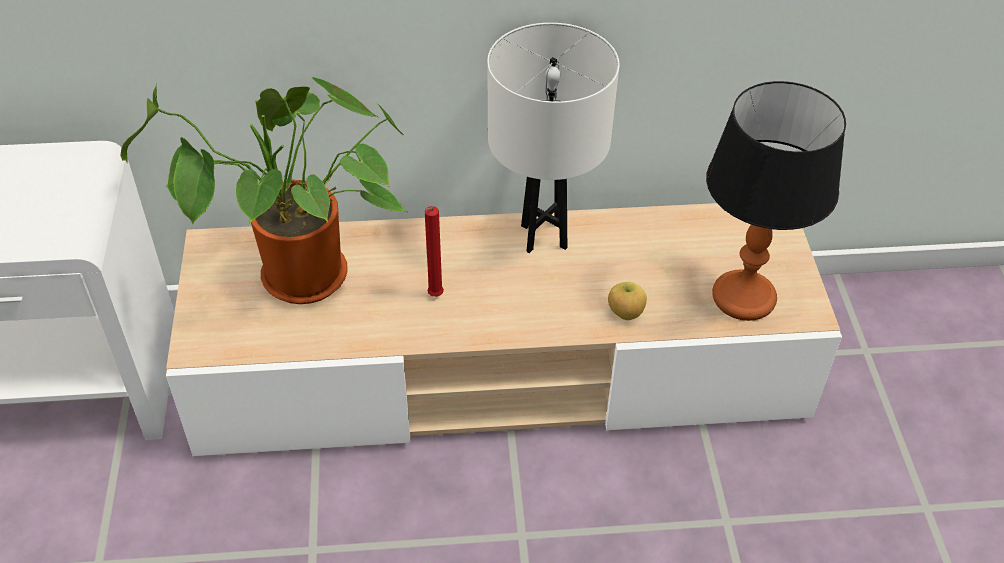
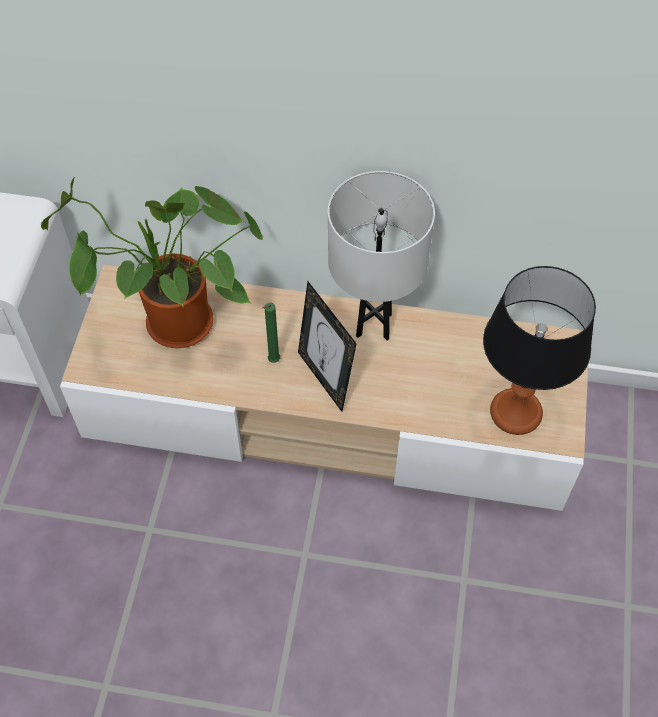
camera: 15 degrees right, 10 degrees up
red candle [425,206,444,297] -> green candle [262,303,280,363]
apple [608,282,647,320] -> none
none -> picture frame [298,281,357,412]

